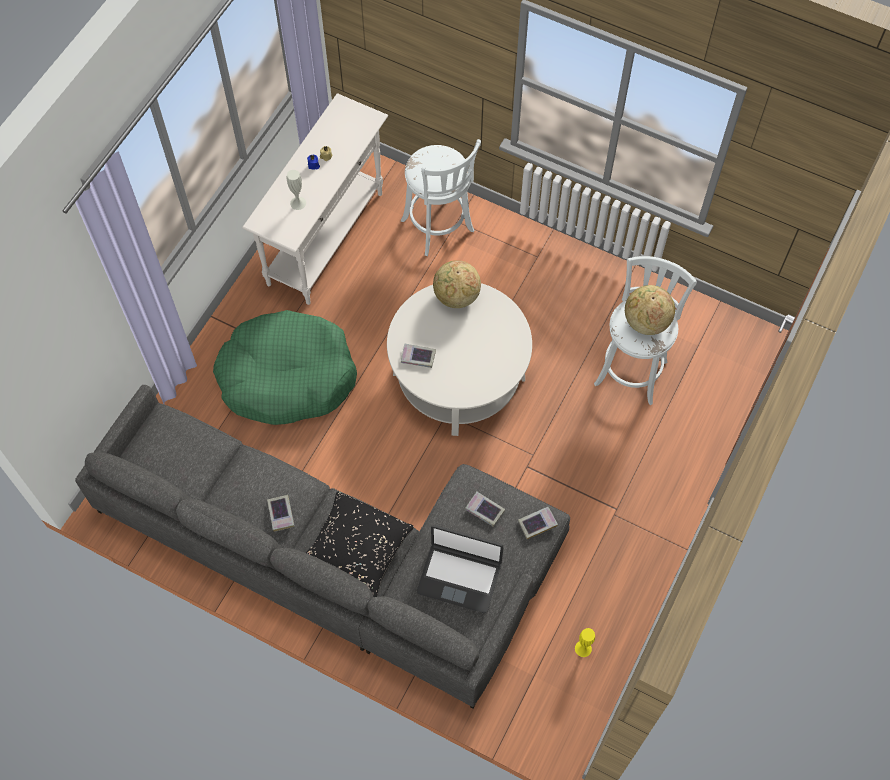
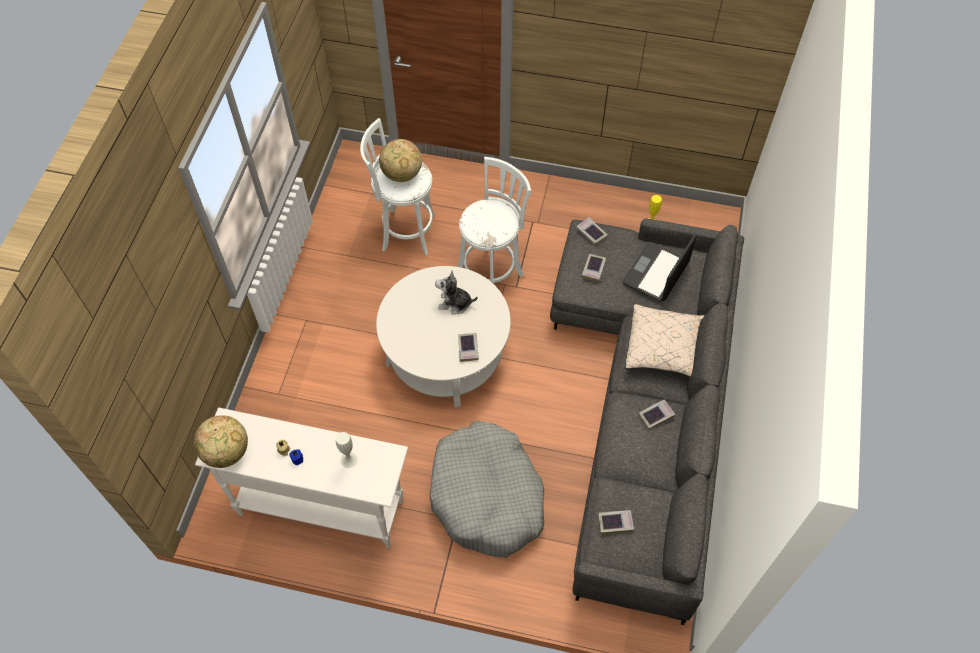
camera: 105 degrees left, 5 degrees down
green dog bed [213,310,357,425] -> grey dog bed [430,421,544,558]
black pillow [306,491,414,597] -> beige pillow [625,304,705,377]
white stool [401,139,481,256] -> white stool moved to [457,157,531,283]
laptop [417,525,503,613] -> laptop turned 150 degrees counterclockwise [623,234,696,302]
globe [433,260,481,308] -> globe moved to [194,415,248,468]
none -> plush toy [435,271,477,315]
none -> book [598,510,634,534]

